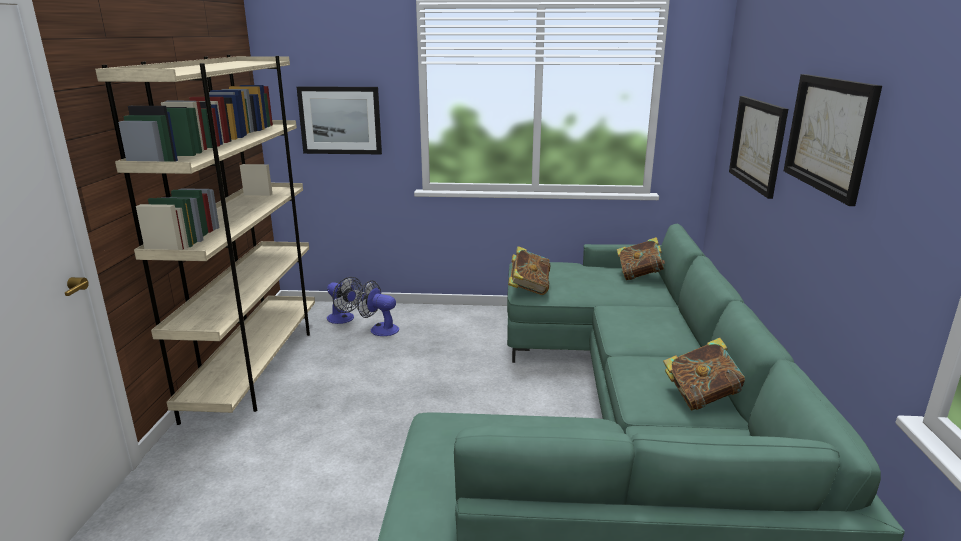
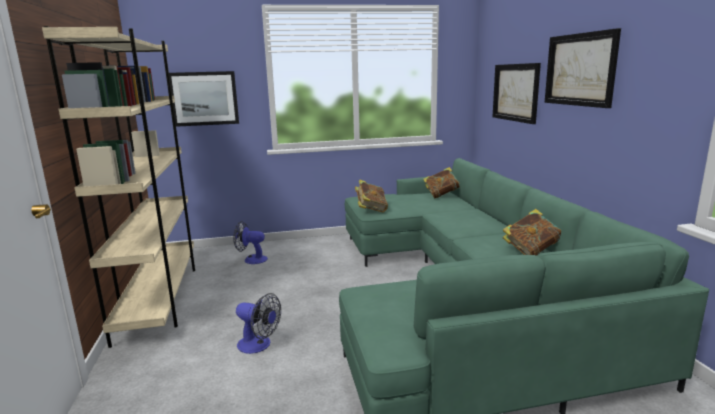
camera: 15 degrees left, 5 degrees down
fan [327,277,363,324] -> fan moved to [236,293,281,354]

